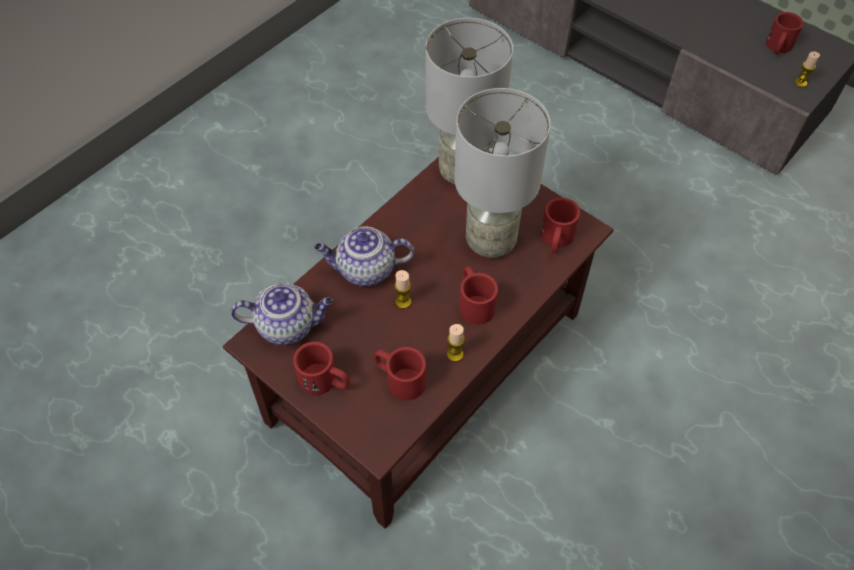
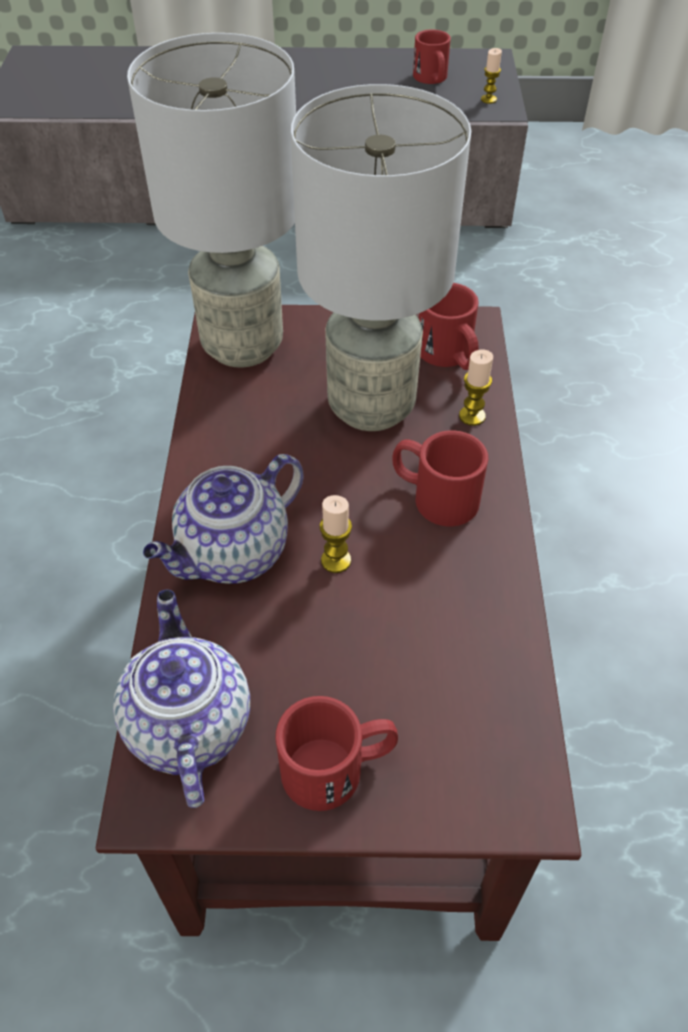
camera: 40 degrees left, 5 degrees down
teapot [231,283,333,345] -> teapot turned 60 degrees counterclockwise [113,590,250,808]
red mug [374,347,426,401] -> none
candle [447,324,465,362] -> candle moved to [459,350,493,426]

